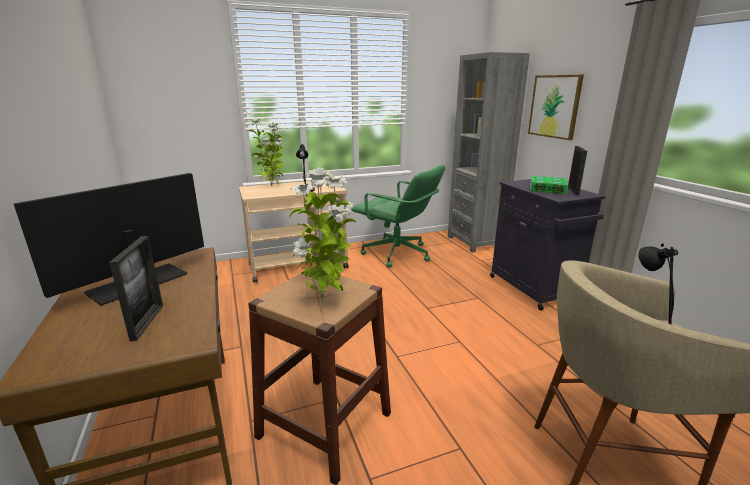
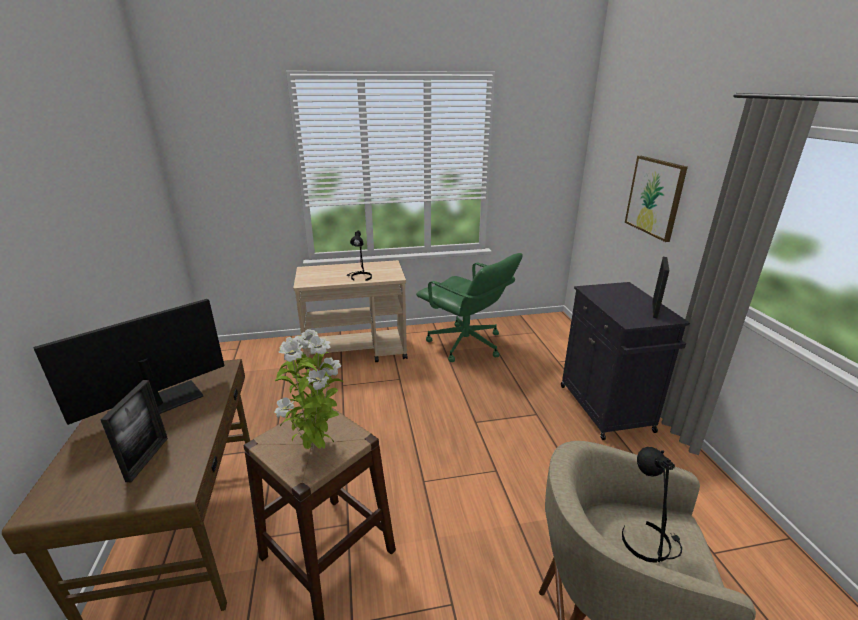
camera: 10 degrees right, 5 degrees up
potted plant [247,118,284,186] -> none
grey bookcase [448,52,530,253] -> none
book [530,176,568,194] -> none

